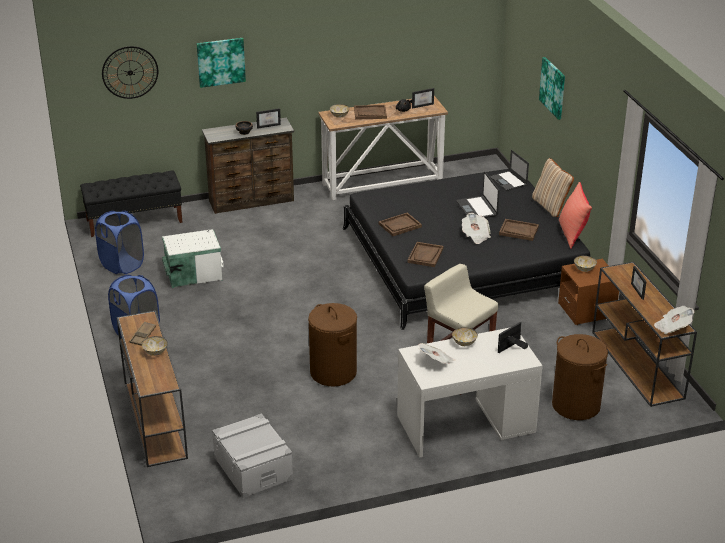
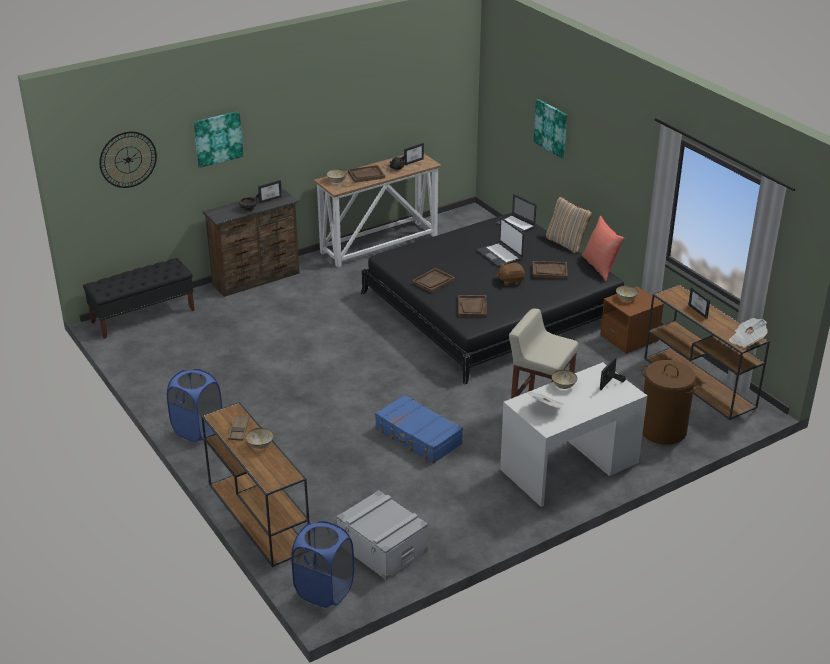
camera: 15 degrees left, 0 degrees up
blue laundry basket [95,211,144,274] -> blue laundry basket moved to [291,521,354,608]
white storage box [162,229,224,288] -> none
brown laundry basket [308,303,357,387] -> blue suitcase [375,395,463,464]
newspaper [462,213,491,244] -> brown plush toy [497,263,525,286]

